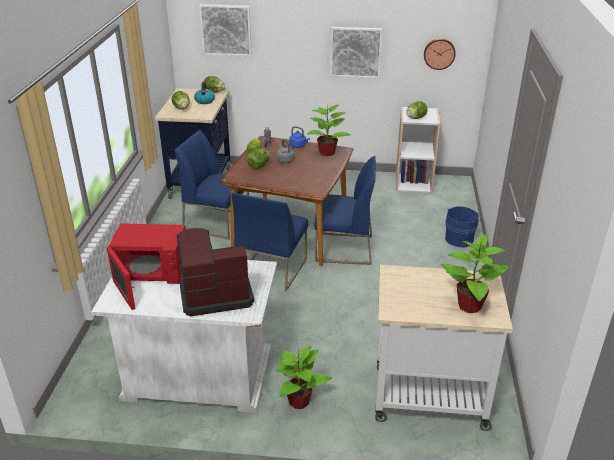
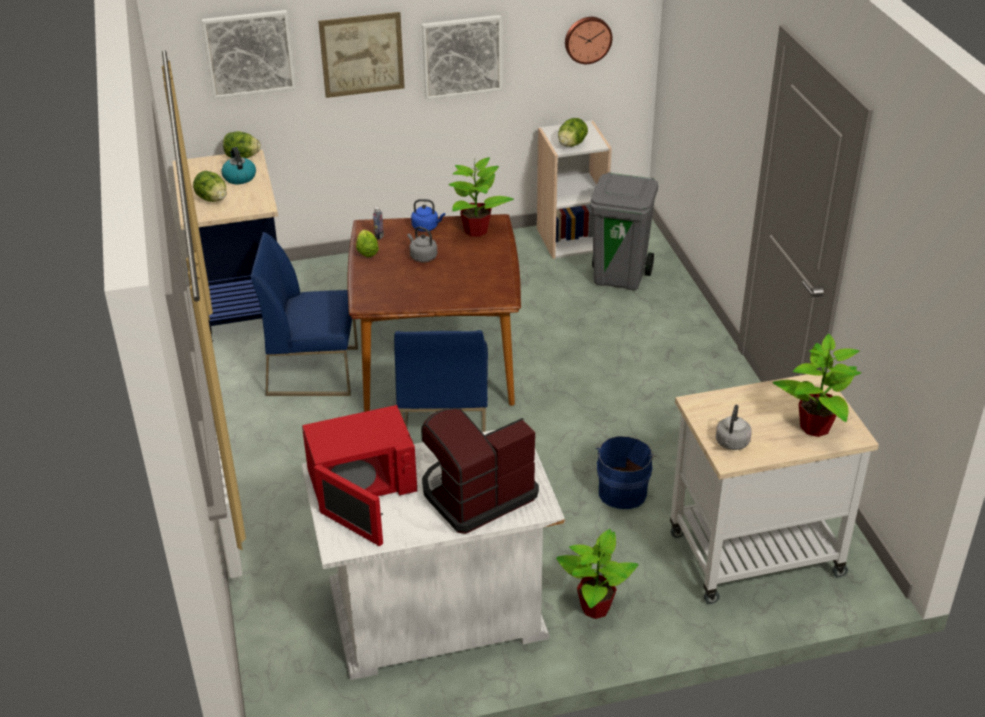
camera: 20 degrees left, 5 degrees up
lettuce [246,148,270,169] -> none
blue chair [315,156,376,265] -> none
blue bucket [445,206,481,247] -> blue bucket moved to [595,436,656,509]
none -> picture [318,12,405,98]
none -> grey trash can [590,172,658,290]
none -> grey kettle [716,405,752,450]

